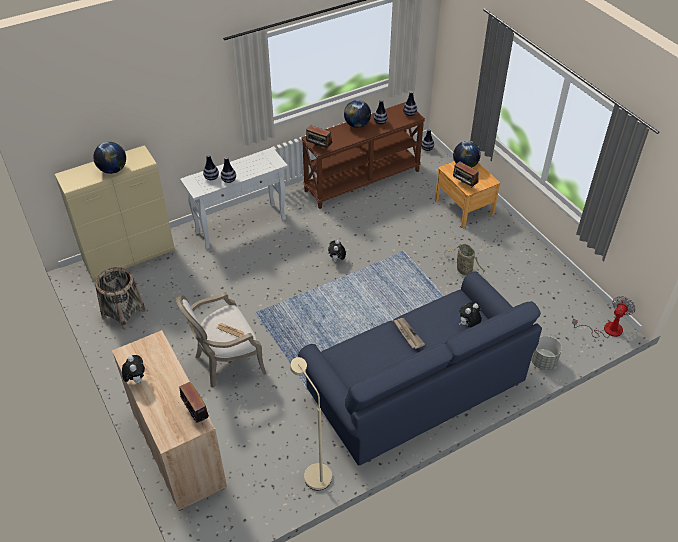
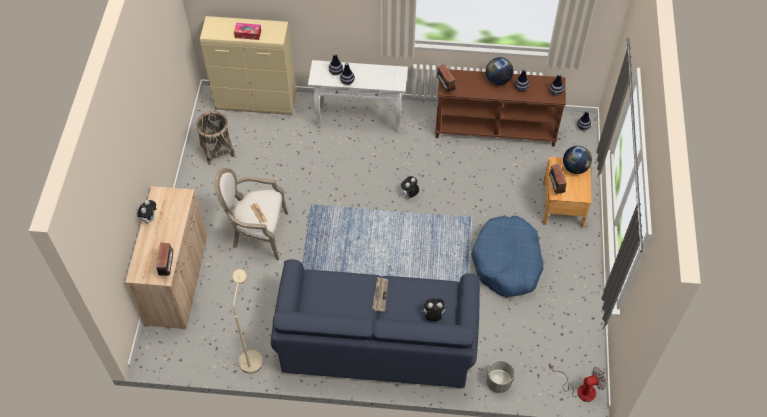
camera: 35 degrees right, 10 degrees up
globe [93,142,126,174] -> tissue box [234,23,261,40]
basket [445,244,485,275] -> blue dog bed [472,216,544,297]

